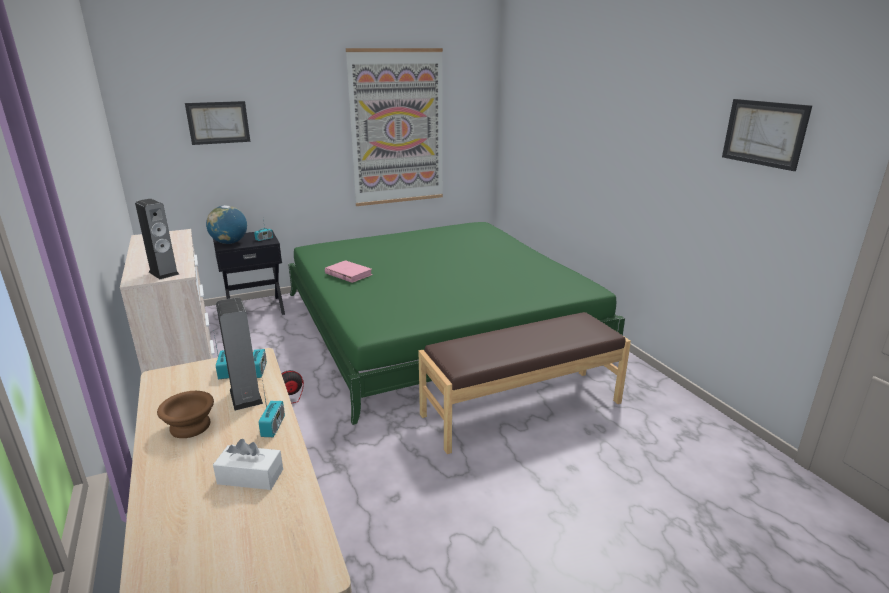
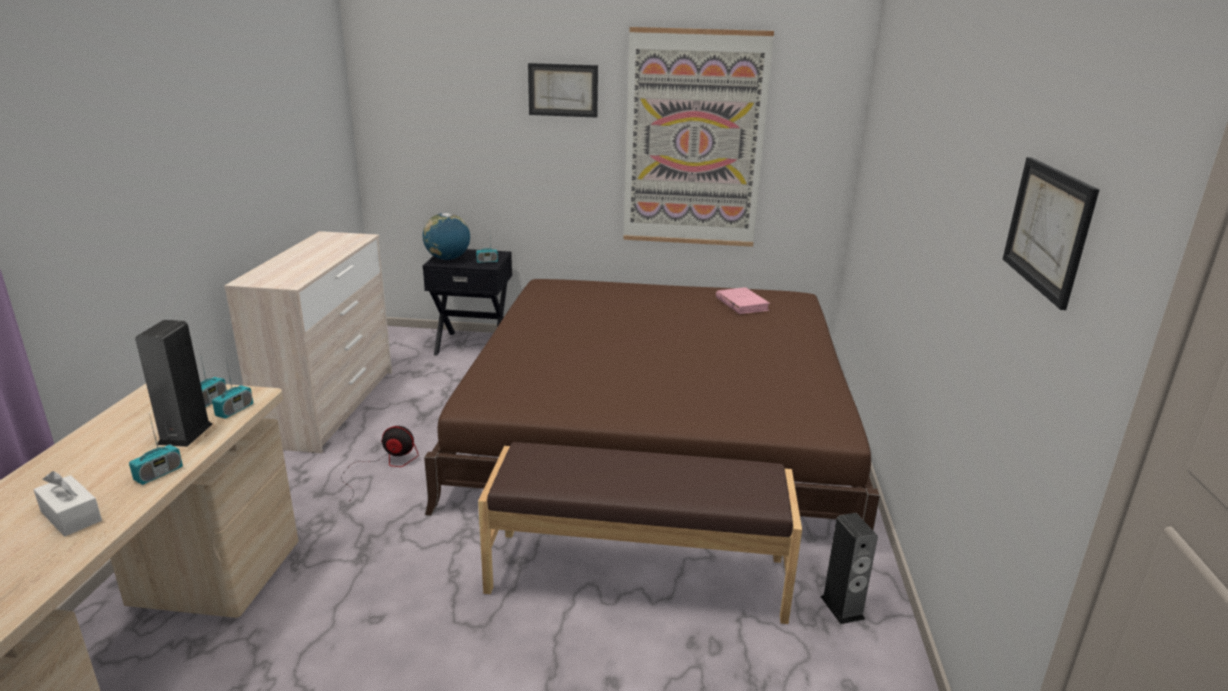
camera: 30 degrees right, 0 degrees up
speaker [135,199,179,279] -> speaker moved to [821,513,878,624]
brown bowl [157,391,214,438] -> none
picture [185,101,250,145] -> picture moved to [528,63,598,118]
green bed [288,222,625,425] -> brown bed [424,279,880,530]
pink book [325,260,373,283] -> pink book moved to [716,287,770,314]

